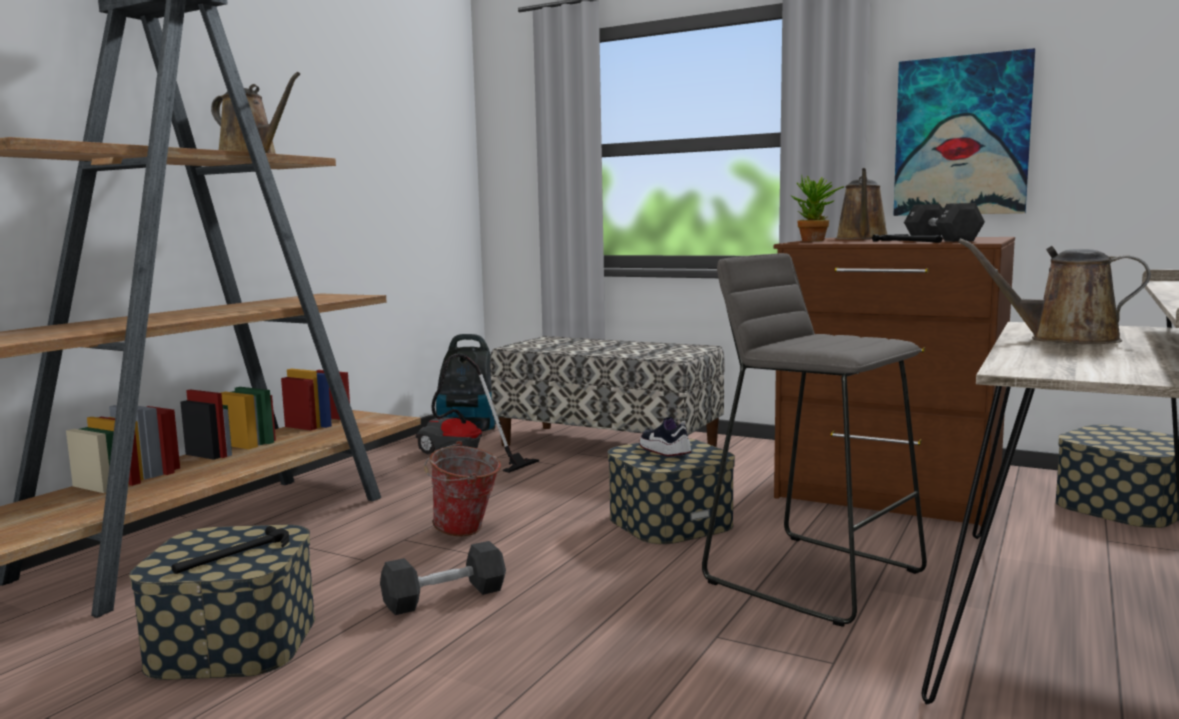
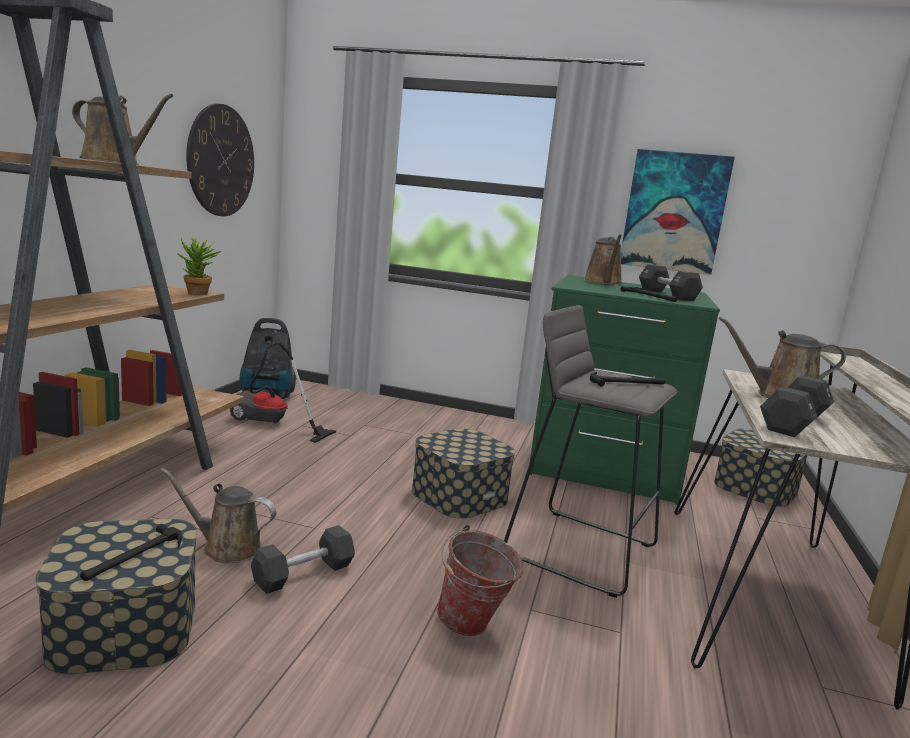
camera: 15 degrees left, 5 degrees up
bucket [424,441,501,536] -> bucket moved to [436,525,524,636]
bench [490,336,725,447] -> none
shoe [639,417,691,457] -> none
brown dresser [774,237,1015,526] -> green dresser [530,275,720,505]
potted plant [790,176,845,241] -> potted plant moved to [177,238,221,295]
none -> brown watering can [160,468,276,563]
none -> wall clock [186,104,254,216]
none -> hammer [590,372,665,387]
none -> black dumbbell [760,375,834,437]

